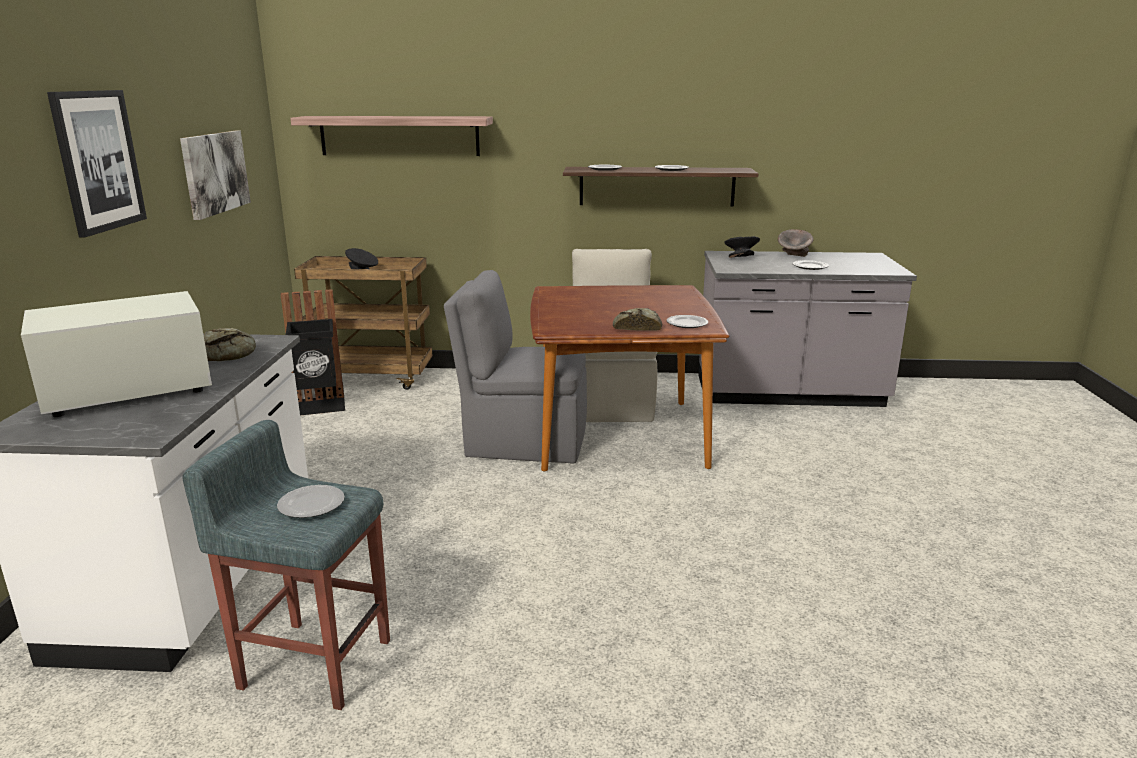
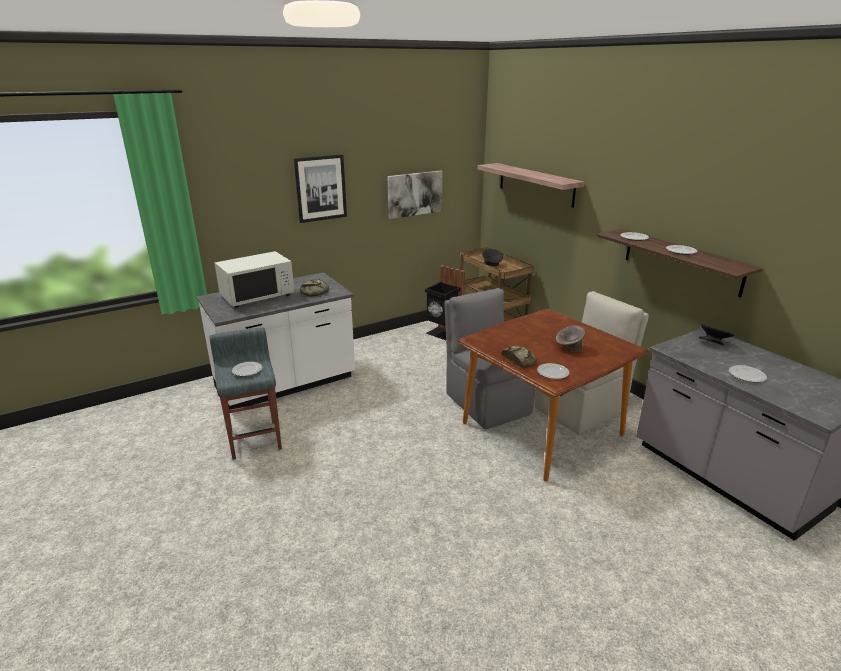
camera: 55 degrees right, 5 degrees up
white microwave [21,291,212,417] -> white microwave turned 120 degrees clockwise [214,251,295,308]
grey bowl [778,229,813,257] -> grey bowl moved to [556,325,586,353]

